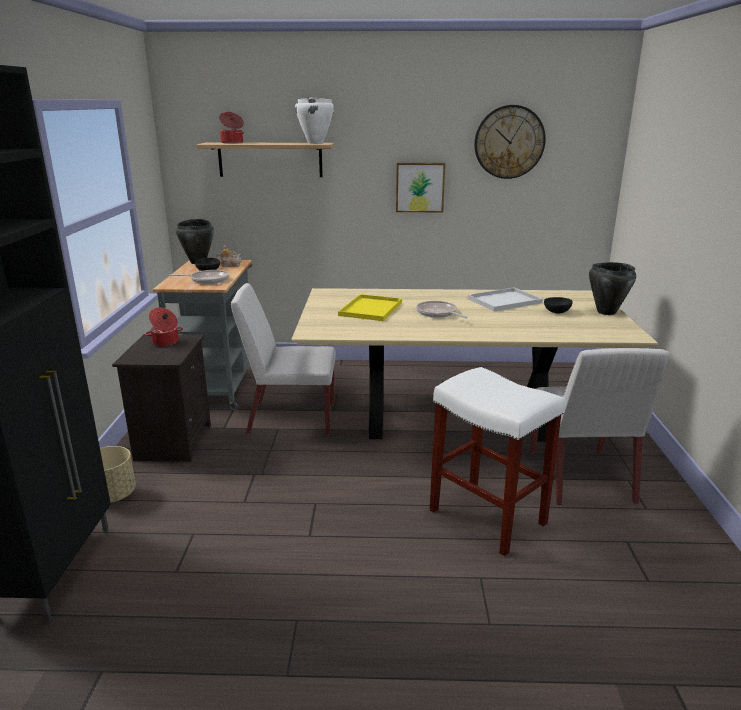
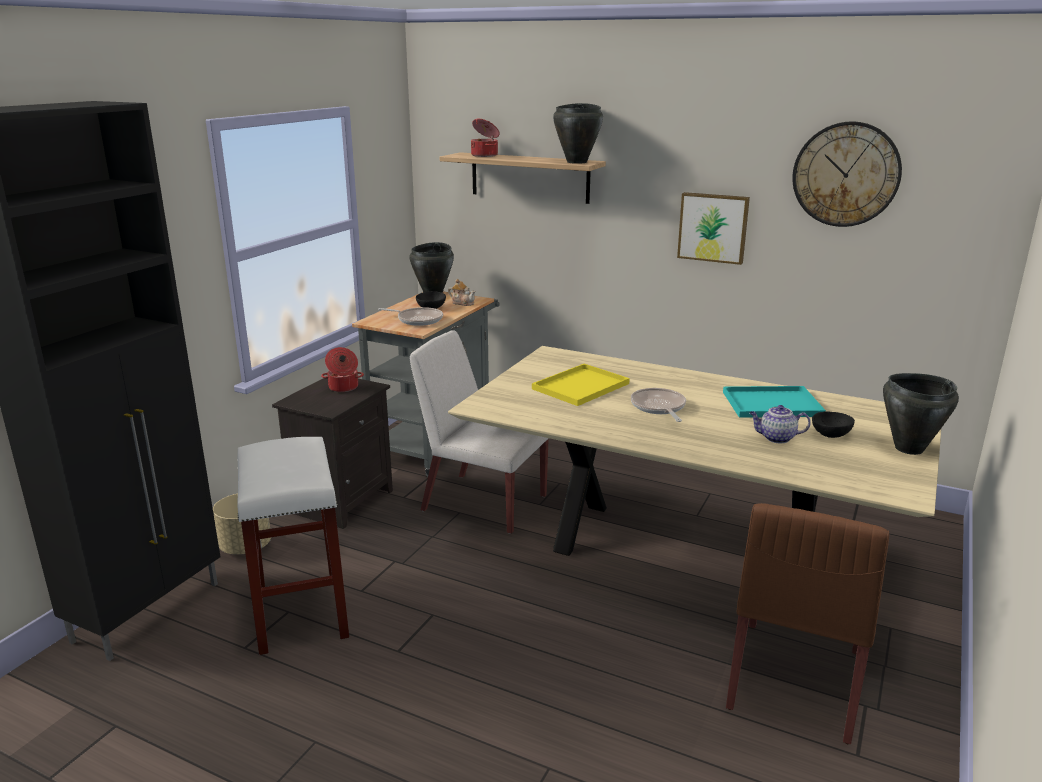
camera: 25 degrees right, 0 degrees up
white cooking pot [295,97,334,144] -> black cooking pot [553,103,603,164]
white stool [430,367,565,556] -> white stool moved to [237,437,349,655]
white tray [468,288,543,311] -> turquoise tray [723,386,826,418]
white chair [530,348,669,506] -> brown chair [726,503,889,744]
none -> teapot [749,405,811,443]

